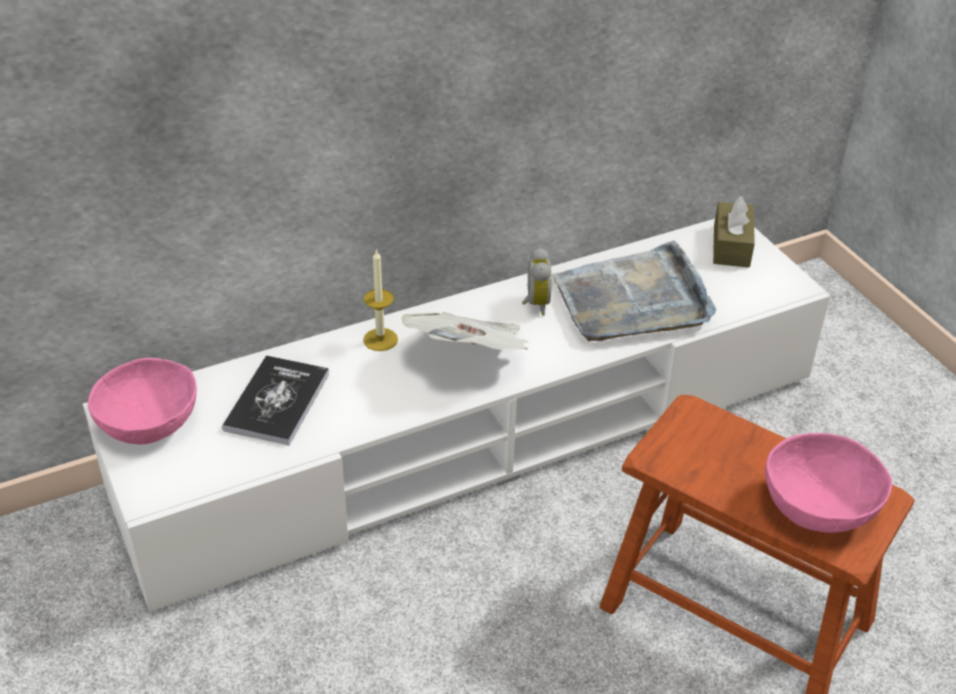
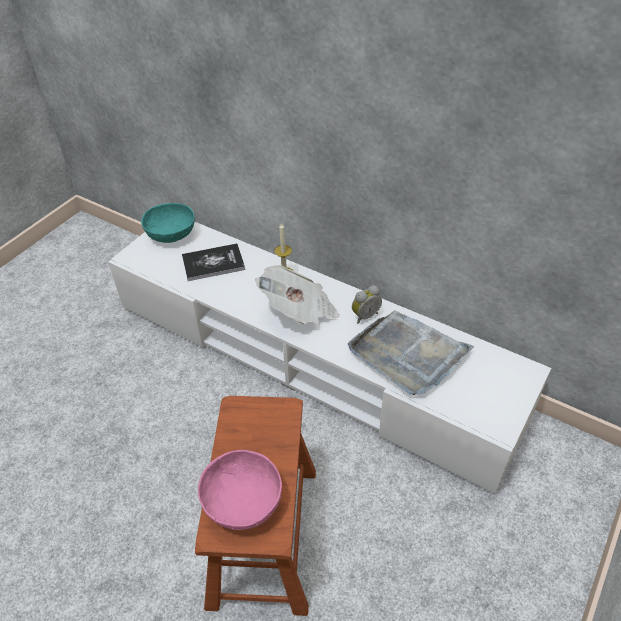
camera: 60 degrees right, 5 degrees up
pink bowl [88,358,197,444] -> turquoise bowl [141,203,195,243]
brown tissue box [713,195,755,268] -> none

